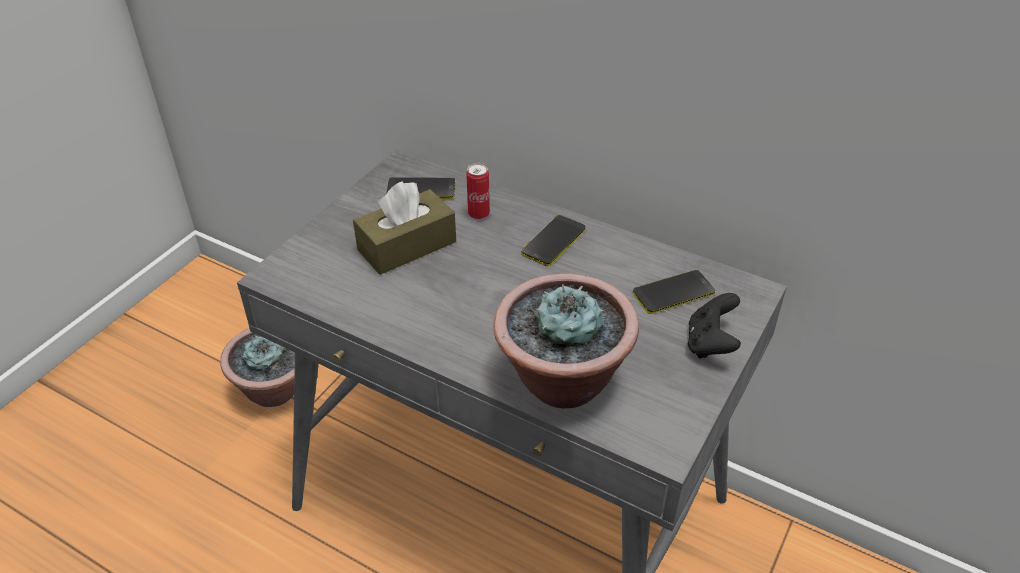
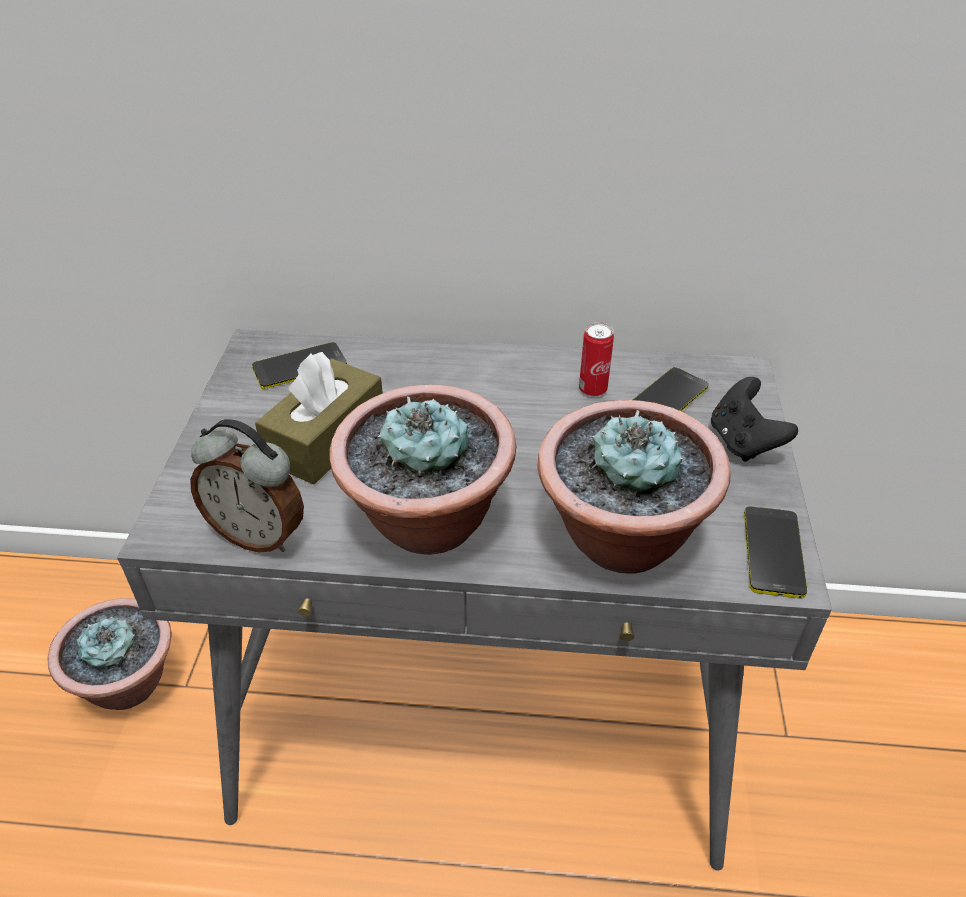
camera: 25 degrees left, 0 degrees up
can [466,163,490,219] -> can moved to [579,322,614,397]
phone [521,215,586,266] -> phone moved to [744,506,807,598]
none -> alarm clock [190,419,304,553]
none -> potted plant [329,384,517,555]

